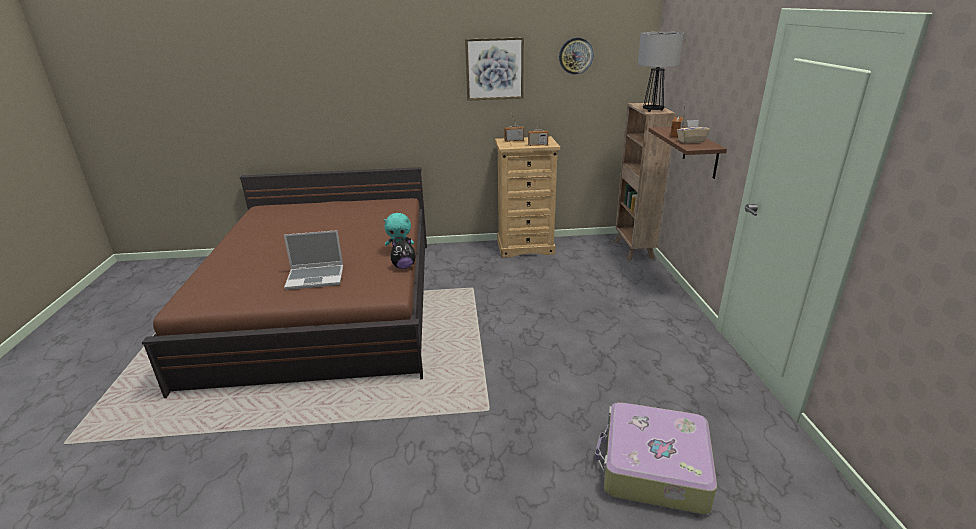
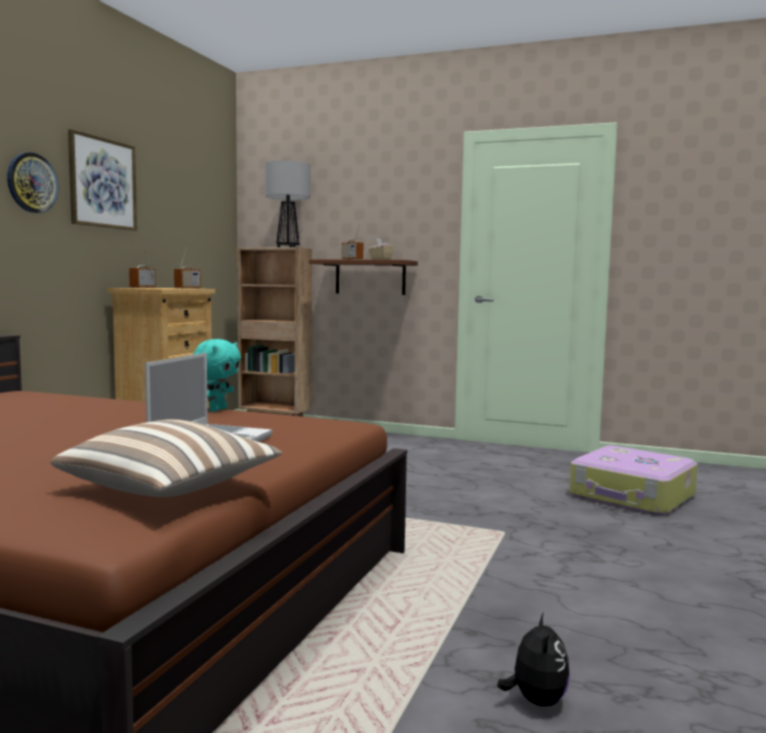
camera: 65 degrees left, 20 degrees down
plush toy [391,238,416,269] -> plush toy moved to [497,612,570,706]
wall clock [559,38,593,74] -> wall clock moved to [7,152,58,213]
none -> pillow [50,419,282,497]

